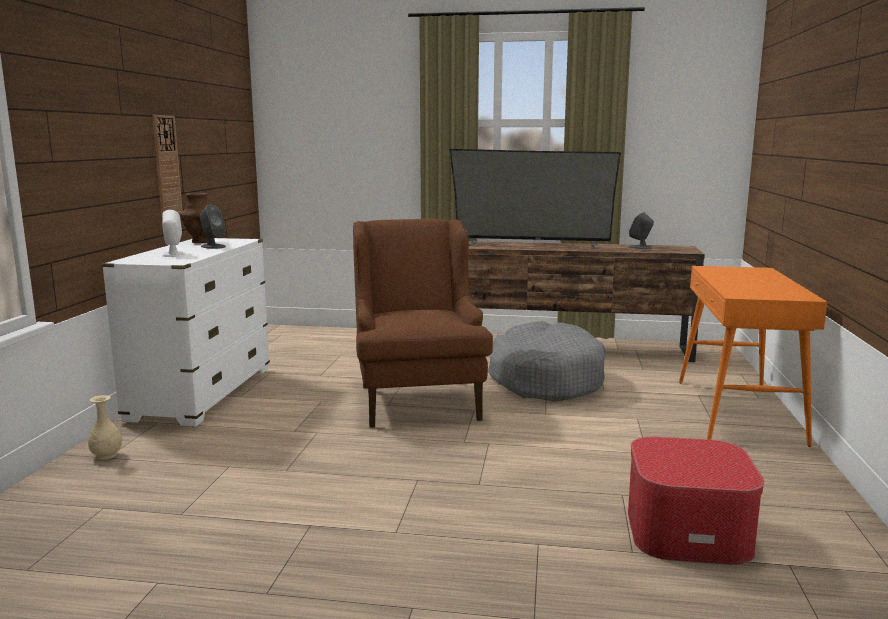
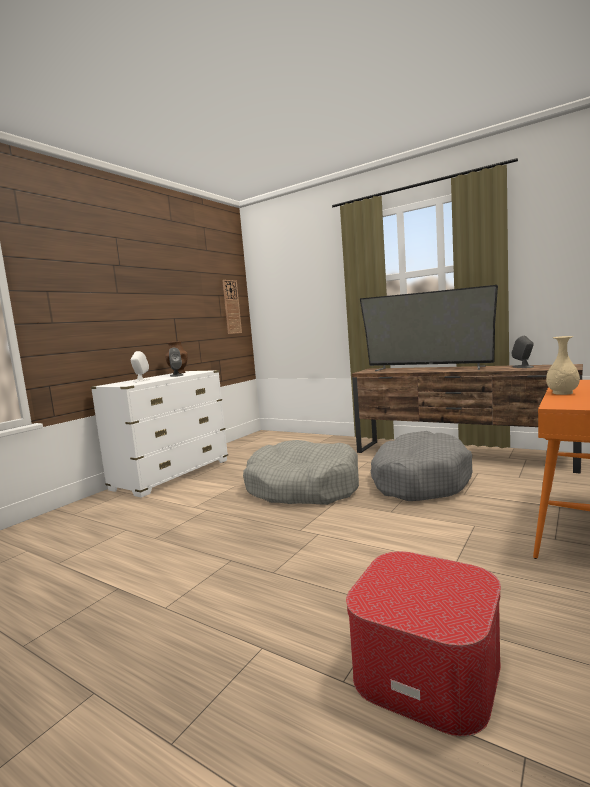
camera: 25 degrees right, 5 degrees down
beige vase [88,395,122,460] -> beige vase moved to [546,336,580,395]
wall clock [152,115,183,216] -> wall clock moved to [222,280,242,334]
brown armchair [353,219,493,428] -> grey dog bed [243,440,359,505]

